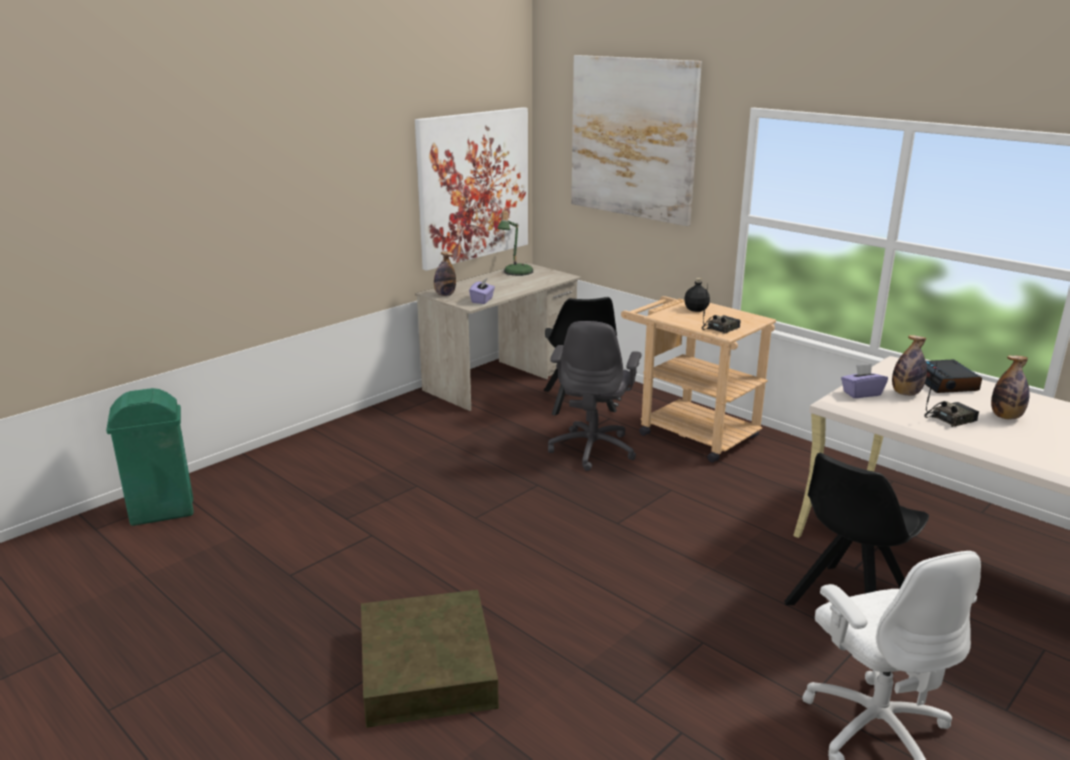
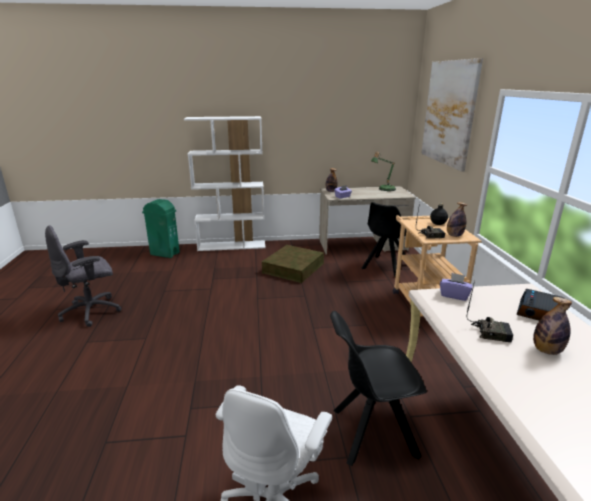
camera: 40 degrees right, 0 degrees up
brown storage box [361,590,499,728] -> brown storage box moved to [262,245,324,283]
picture [415,107,528,271] -> none
grey office chair [548,321,642,471] -> grey office chair moved to [45,225,122,327]
bottle [892,335,927,396] -> bottle moved to [447,202,467,237]
none -> white bookcase [184,116,266,251]

